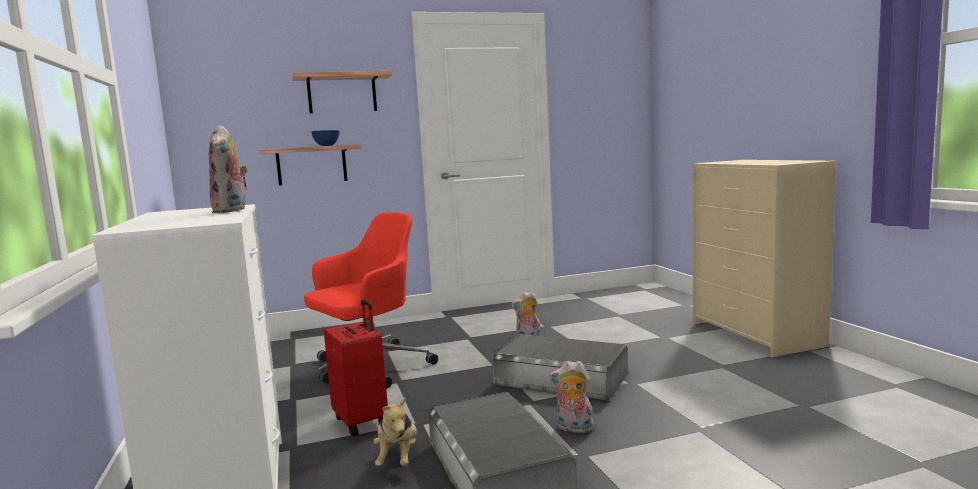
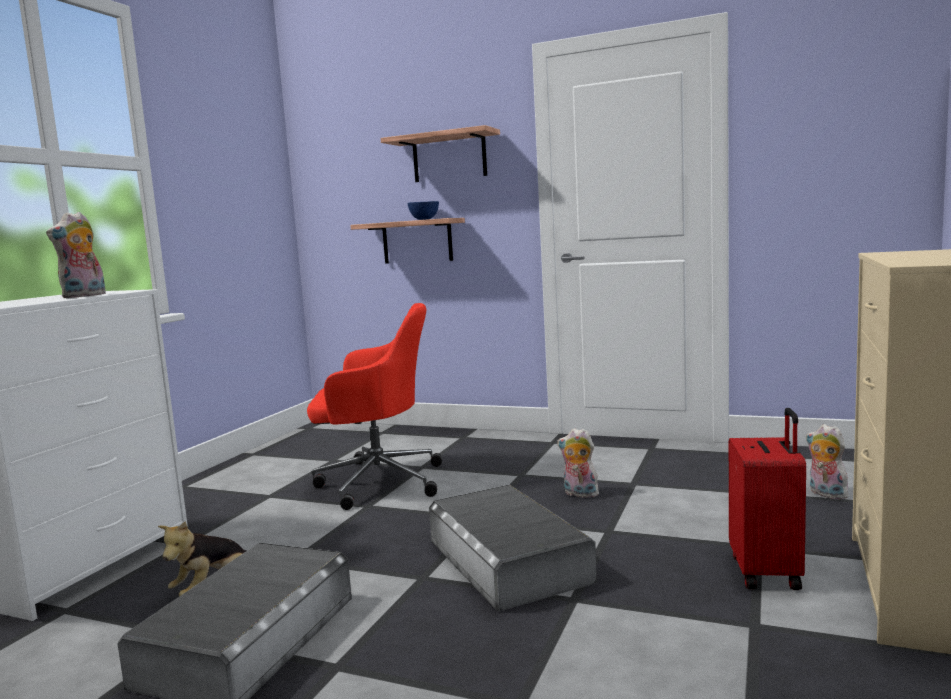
camera: 40 degrees right, 0 degrees up
red suitcase [324,299,388,436] -> red suitcase moved to [729,408,806,590]
plush toy [549,361,595,433] -> plush toy moved to [806,424,852,499]

